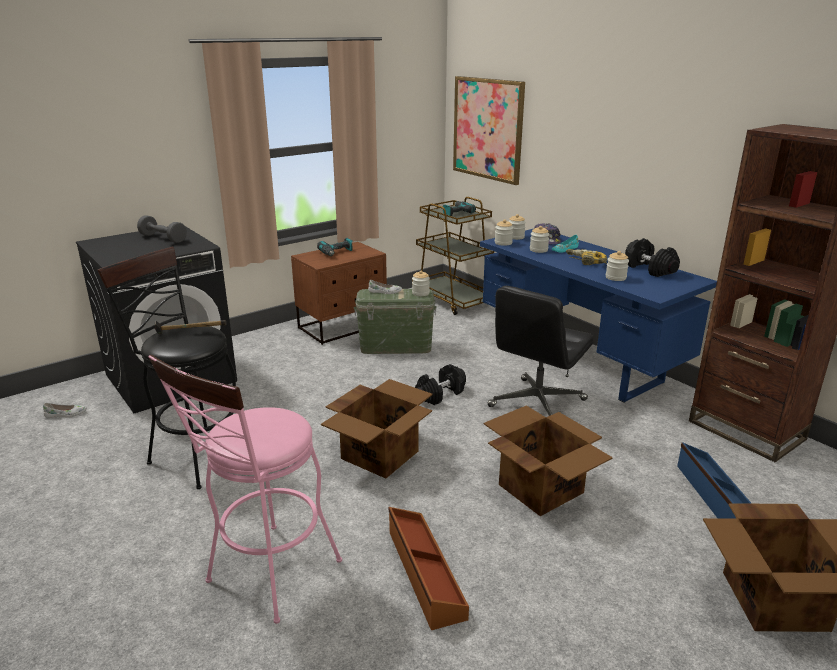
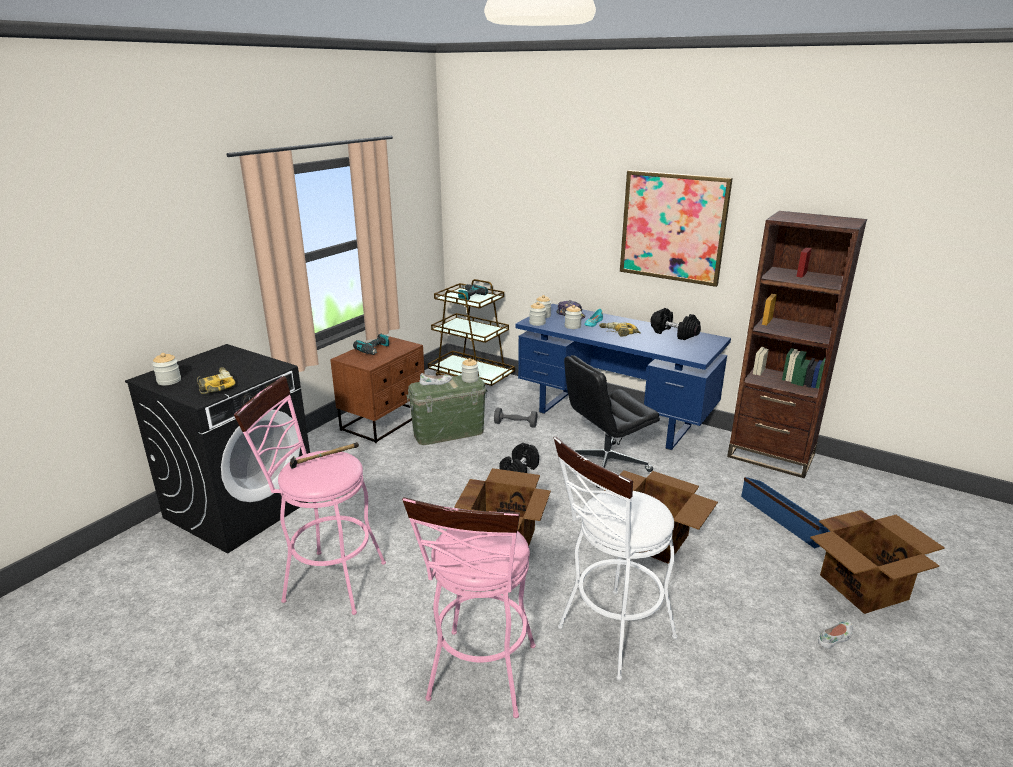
camera: 20 degrees left, 0 degrees up
white shoe [43,403,87,418] -> white shoe moved to [818,621,854,649]
black stool [97,247,236,489] -> pink stool [234,376,386,615]
grey dumbbell [137,216,187,243] -> grey dumbbell moved to [494,408,537,428]
brown storage box [389,507,469,630] -> white stool [554,437,678,681]
picture [453,76,525,185] -> picture moved to [620,170,733,287]
black office chair [487,286,594,416] -> black office chair turned 45 degrees clockwise [564,355,660,488]
jar [606,251,629,281] -> jar moved to [152,353,181,385]
none -> power drill [197,367,235,394]

